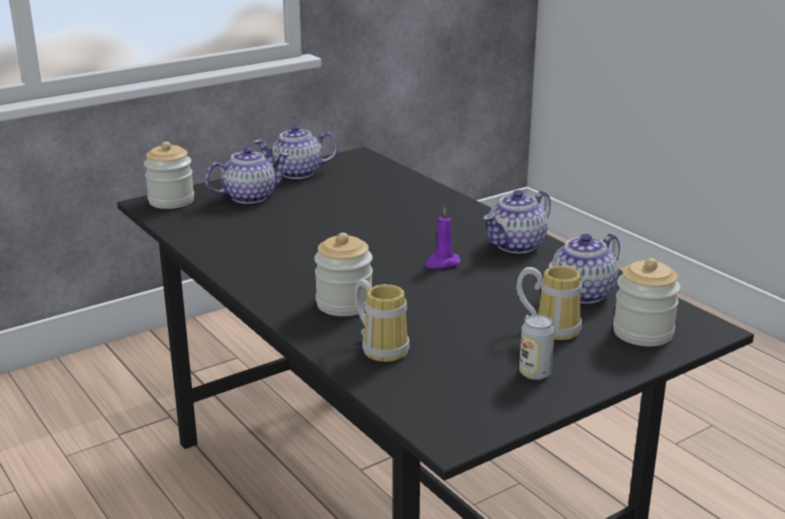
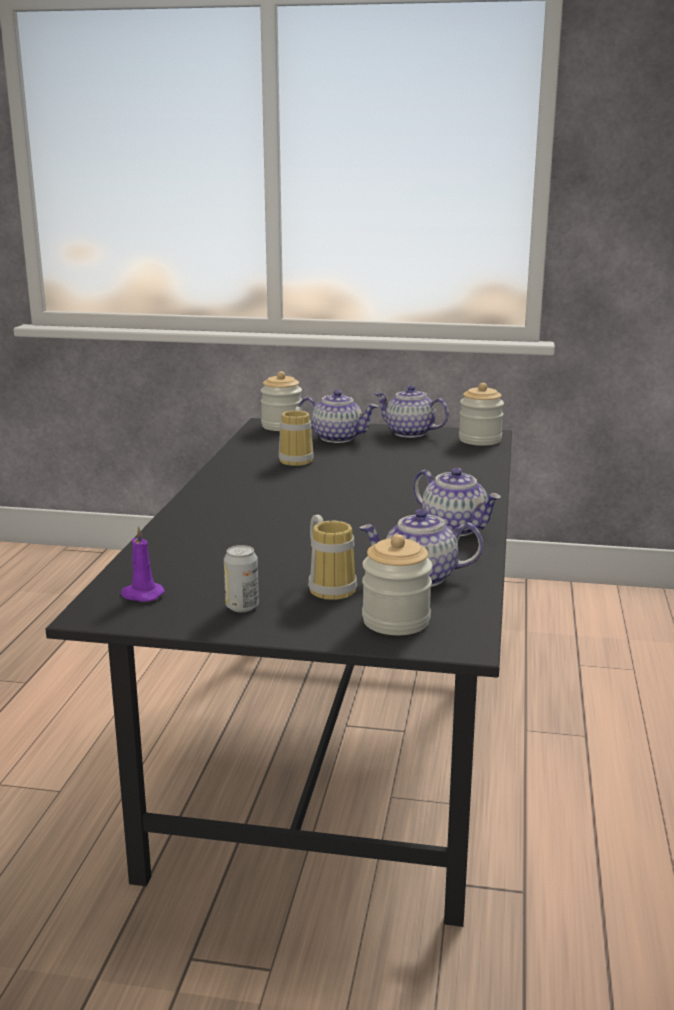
camera: 45 degrees right, 5 degrees down
jar [314,233,373,316] -> jar moved to [459,383,504,446]
mug [354,279,410,362] -> mug moved to [279,407,314,466]
purple candle [425,207,461,268] -> purple candle moved to [121,526,165,602]
teapot [483,190,551,253] -> teapot turned 135 degrees counterclockwise [413,468,501,536]

